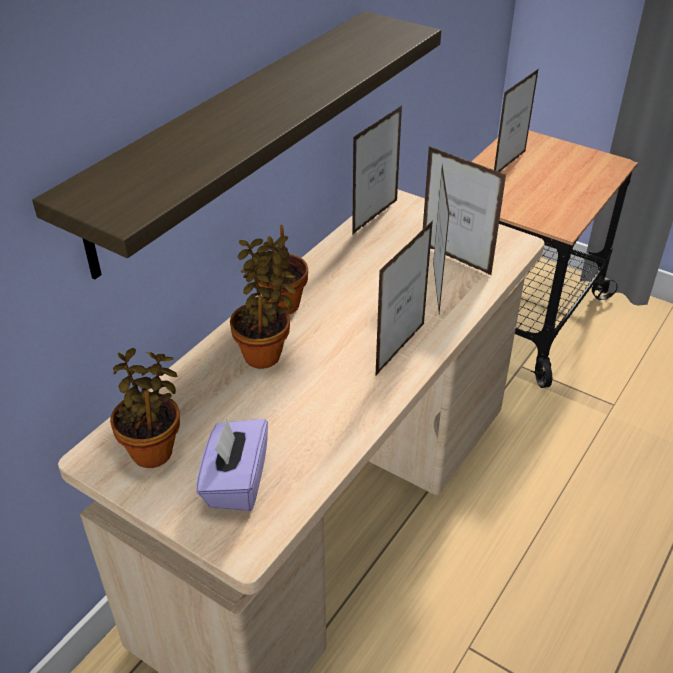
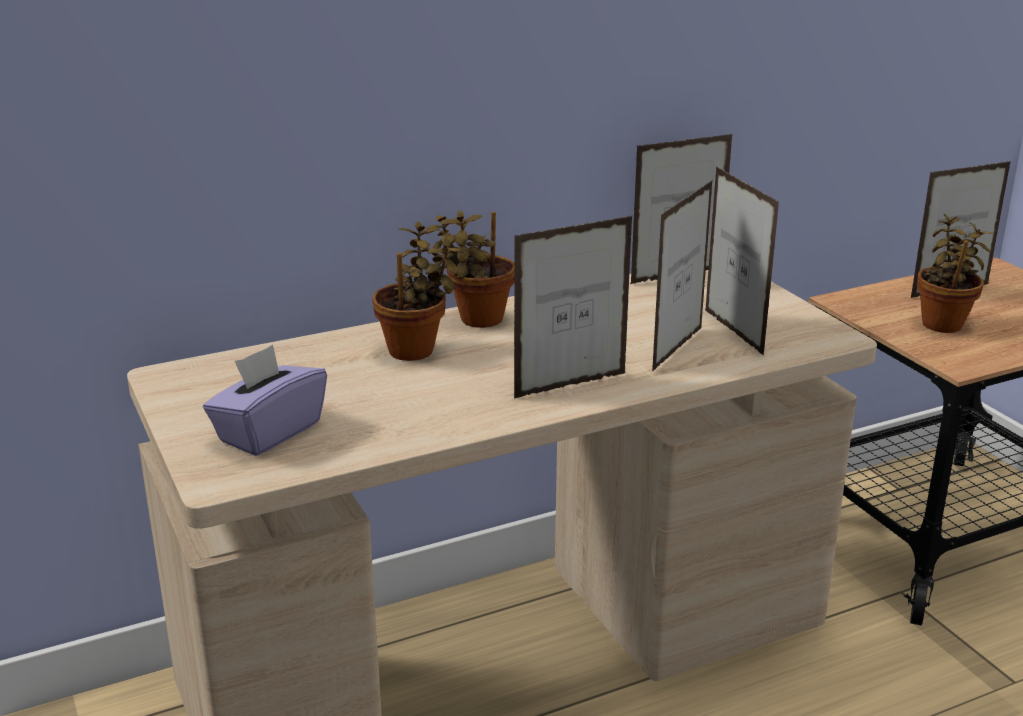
camera: 30 degrees right, 15 degrees down
shelf [32,11,441,280] -> none
potted plant [110,348,180,468] -> potted plant moved to [917,214,993,333]

